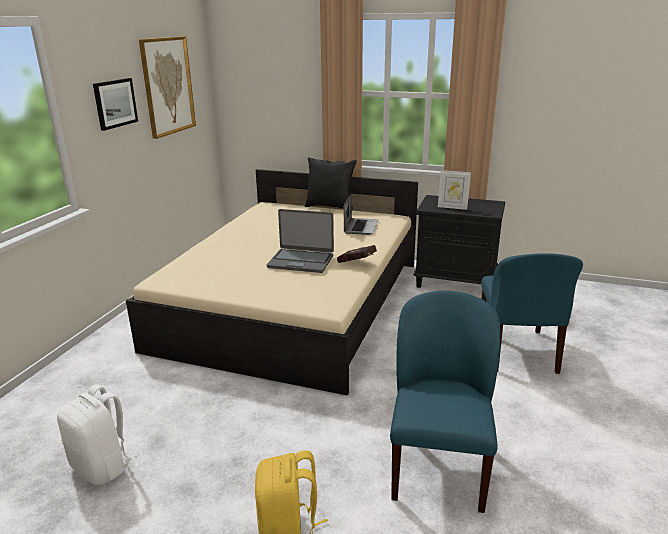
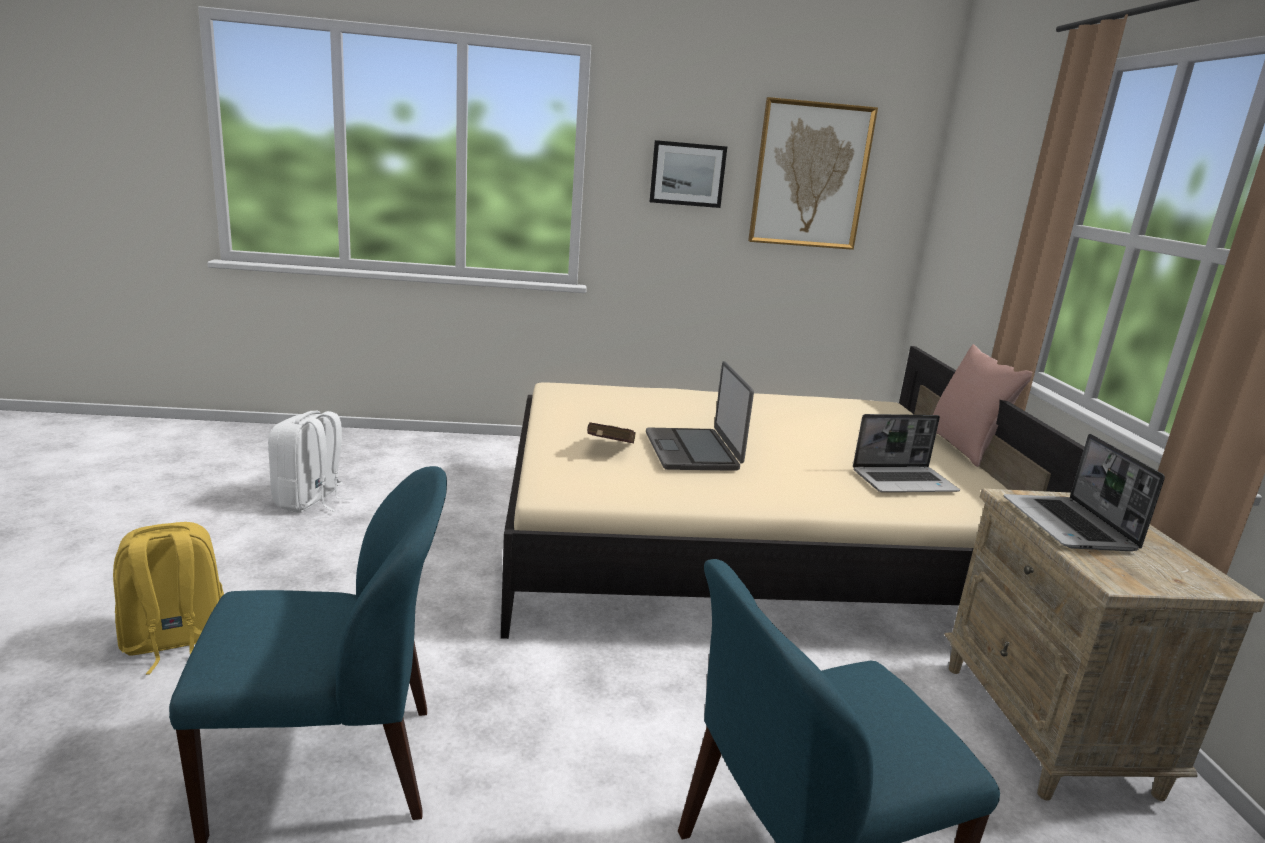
camera: 65 degrees right, 5 degrees down
black pillow [305,157,357,210] -> pink pillow [933,344,1035,467]
red book [337,245,377,263] -> red book moved to [587,422,636,443]
black nightstand [413,195,505,288] -> beige nightstand [944,489,1265,801]
picture frame [438,170,471,210] -> laptop [1004,434,1165,551]

